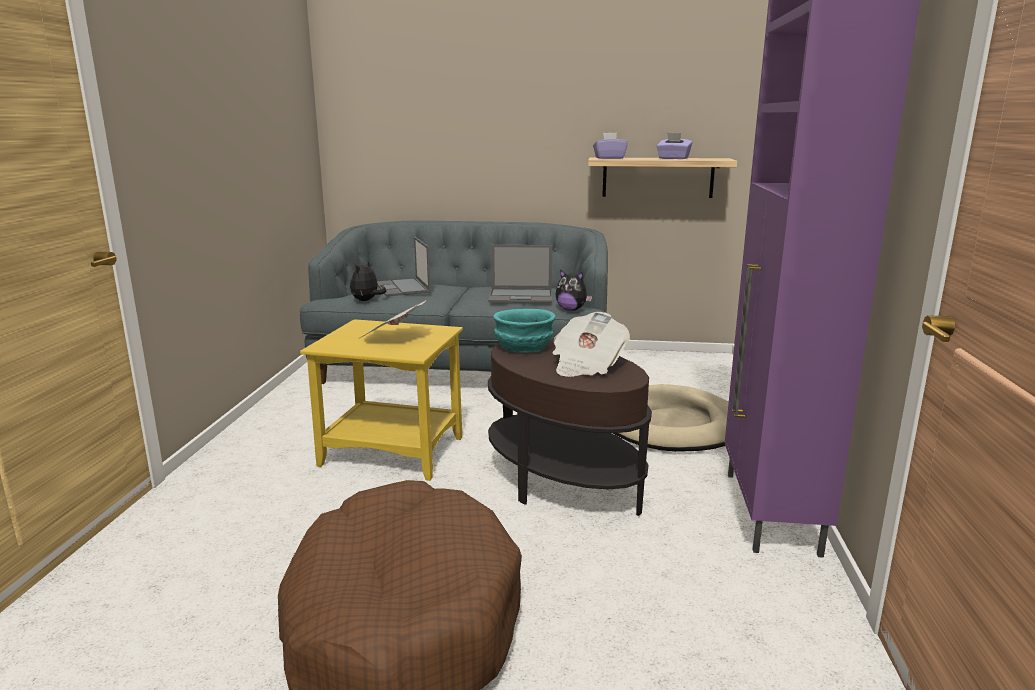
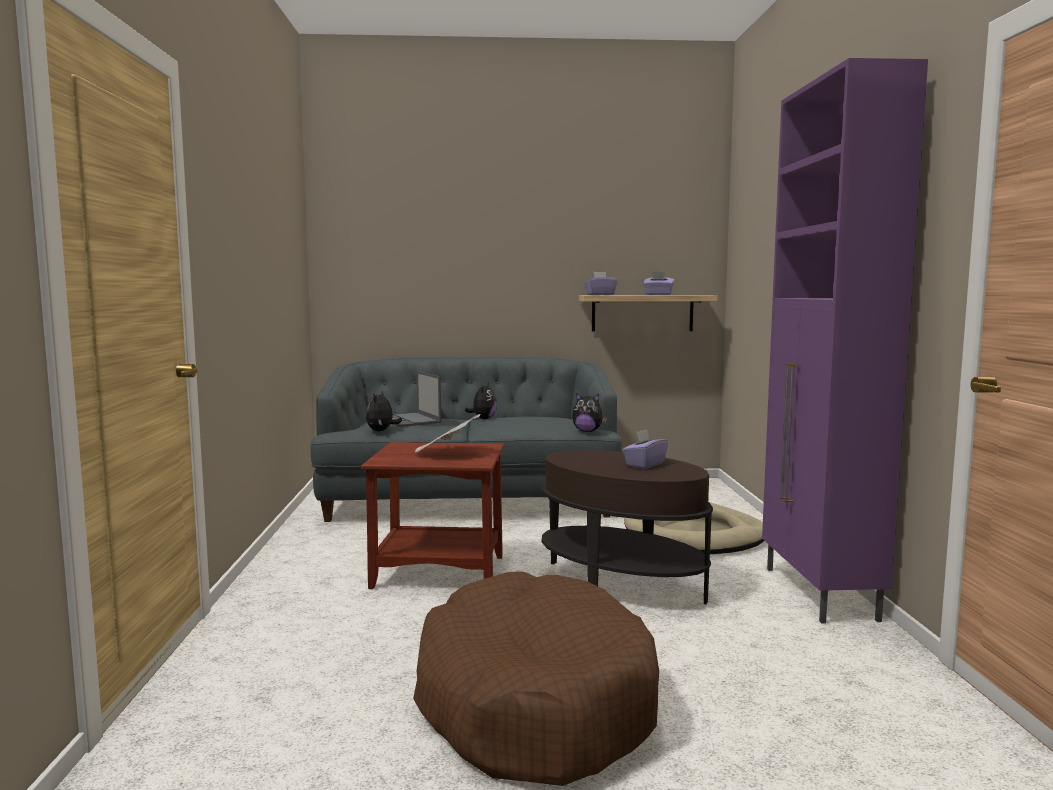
camera: 10 degrees left, 10 degrees down
yellow side table [300,319,463,481] -> brown side table [361,442,504,589]
laptop [488,245,552,303] -> none
turquoise bowl [493,309,556,353] -> none
newspaper [553,312,630,377] -> purple tissue box [622,429,668,469]
none -> plush toy [465,383,497,419]

